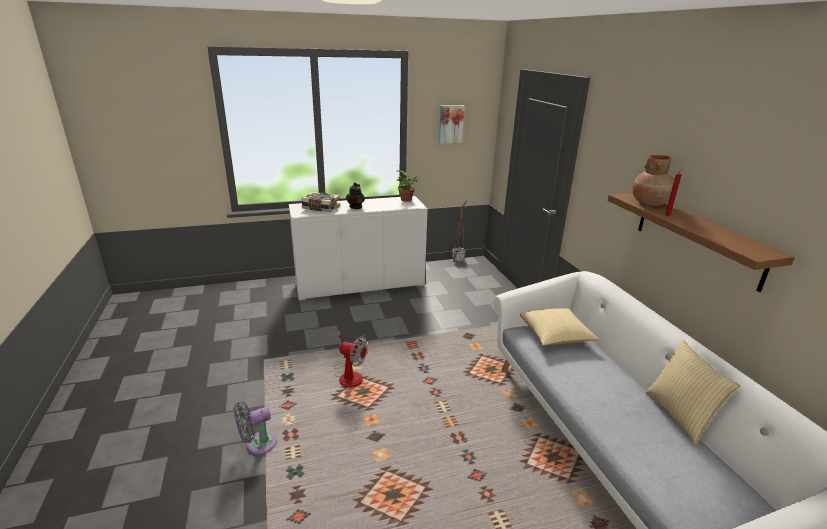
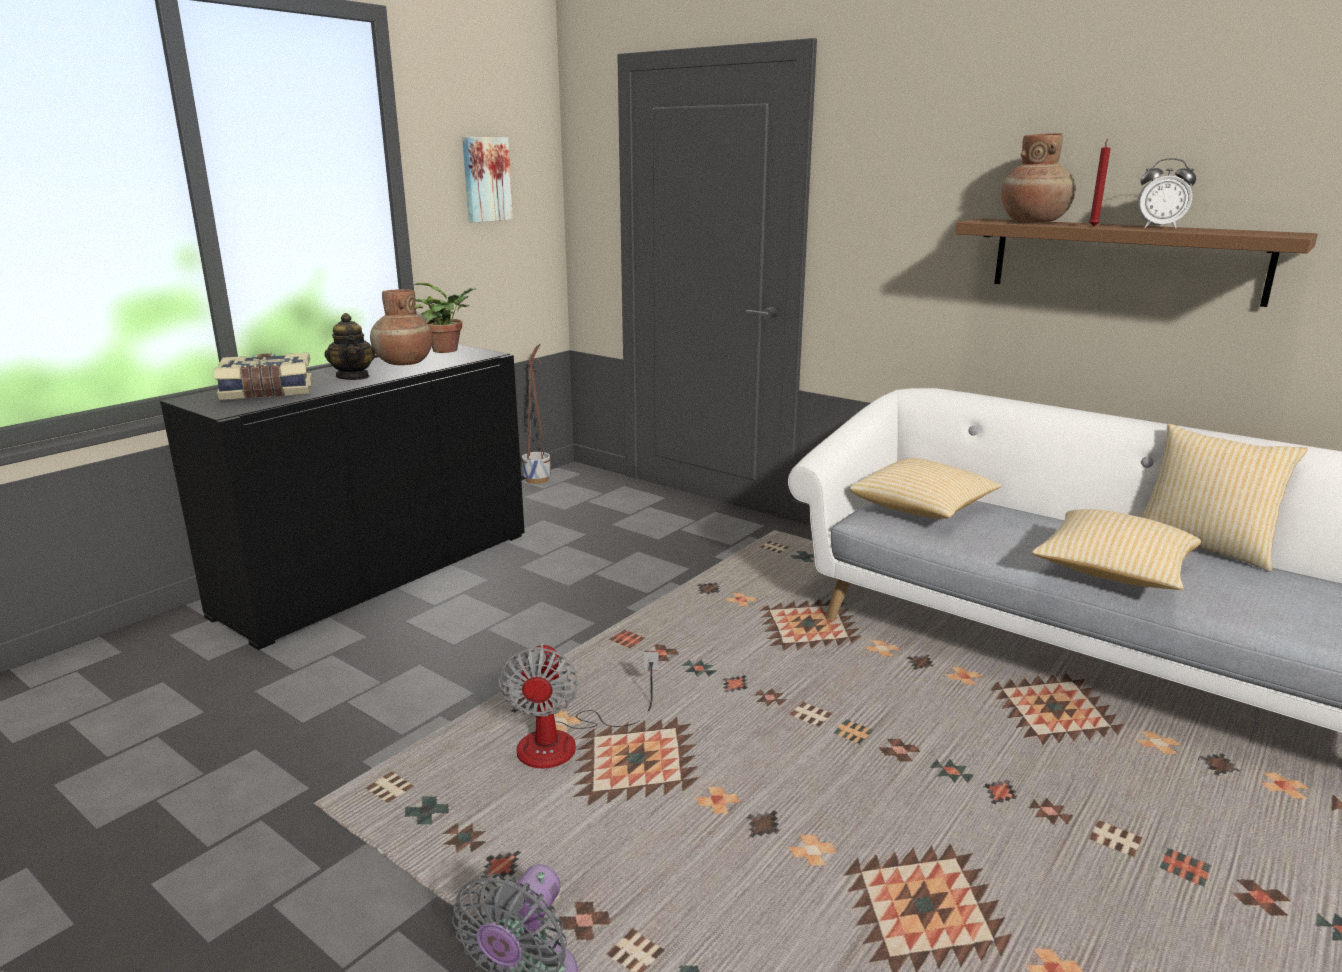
camera: 35 degrees left, 5 degrees down
white cabinet [289,196,428,300] -> black cabinet [160,344,525,650]
fan [334,330,368,388] -> fan turned 105 degrees clockwise [499,643,659,768]
none -> brown vase [370,289,433,365]
none -> pillow [1032,509,1201,590]
none -> alarm clock [1137,158,1196,229]

